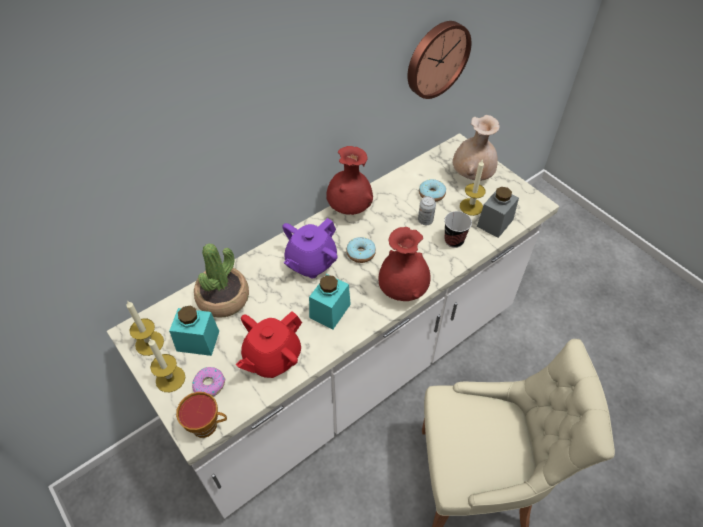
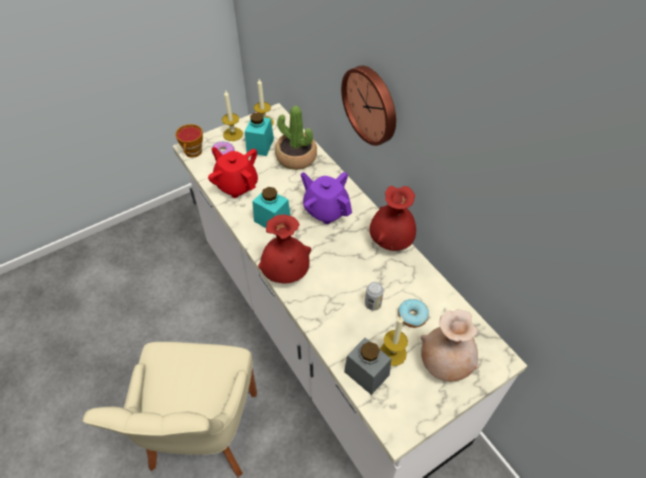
camera: 95 degrees right, 0 degrees up
donut [346,237,376,263] -> none
wall clock [408,21,471,99] -> wall clock moved to [341,66,396,146]
cup [444,211,472,248] -> none

